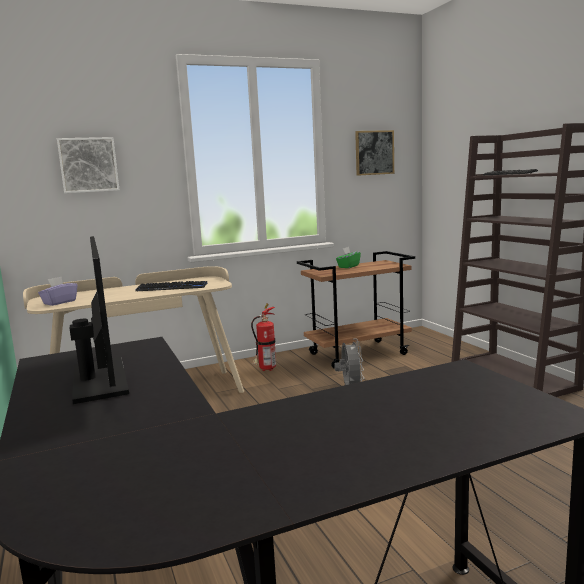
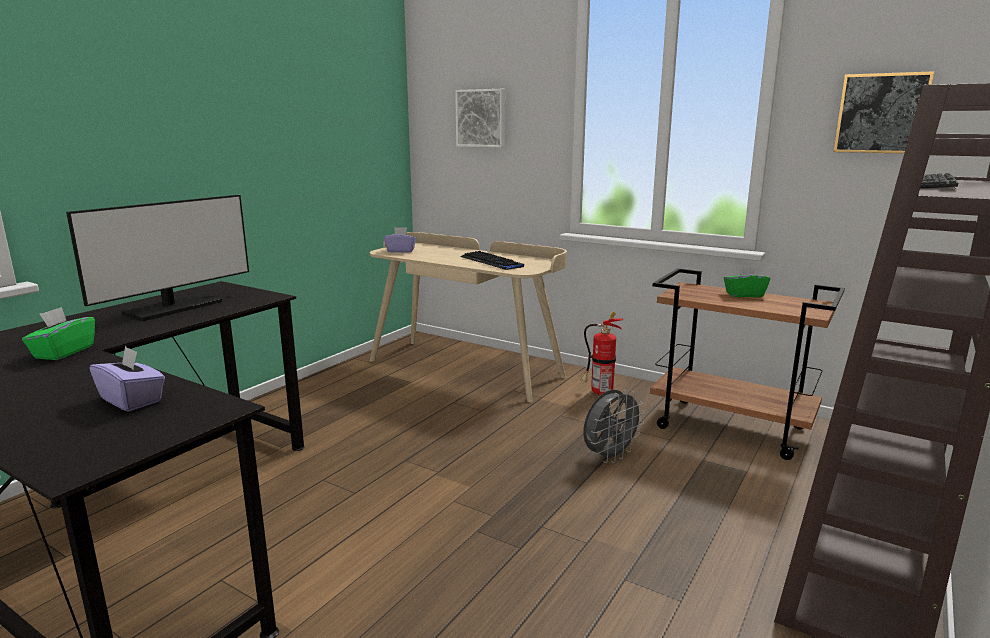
camera: 55 degrees right, 5 degrees up
none -> green tissue box [22,307,95,360]
none -> purple tissue box [89,346,165,412]

